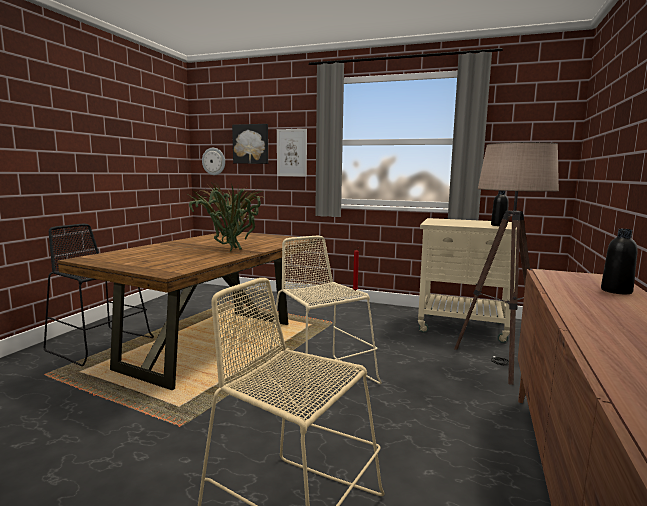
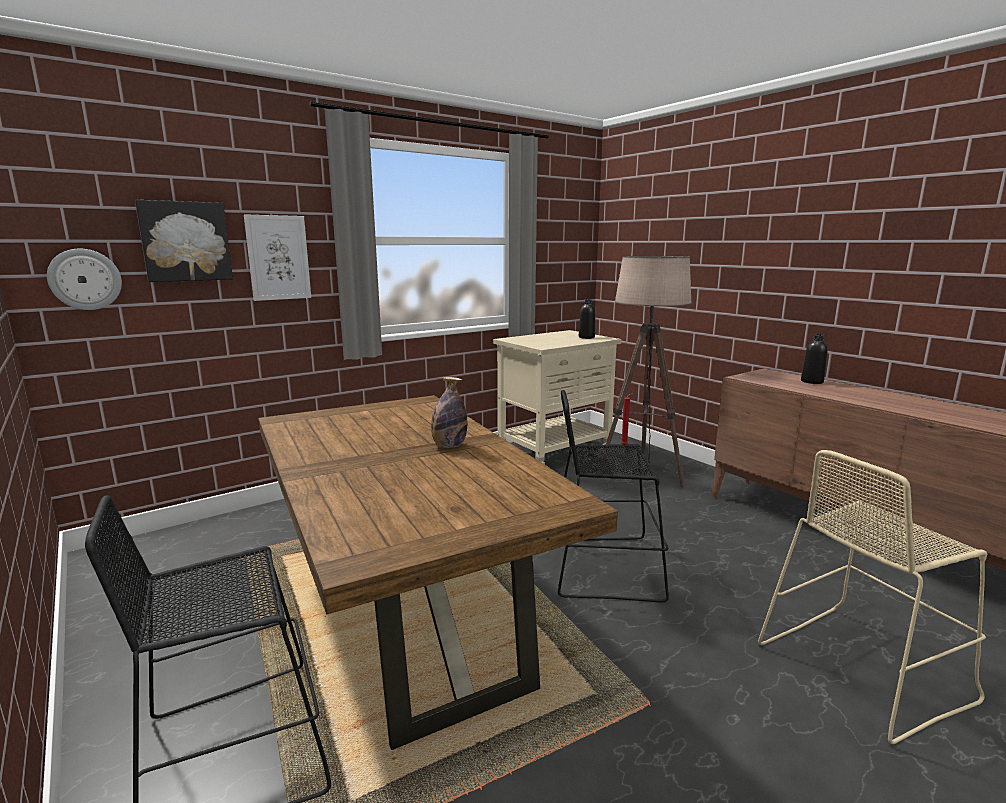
camera: 55 degrees left, 5 degrees up
potted plant [187,181,263,251] -> bottle [431,377,467,448]
beige stool [266,236,382,410] -> black stool [558,390,669,603]

